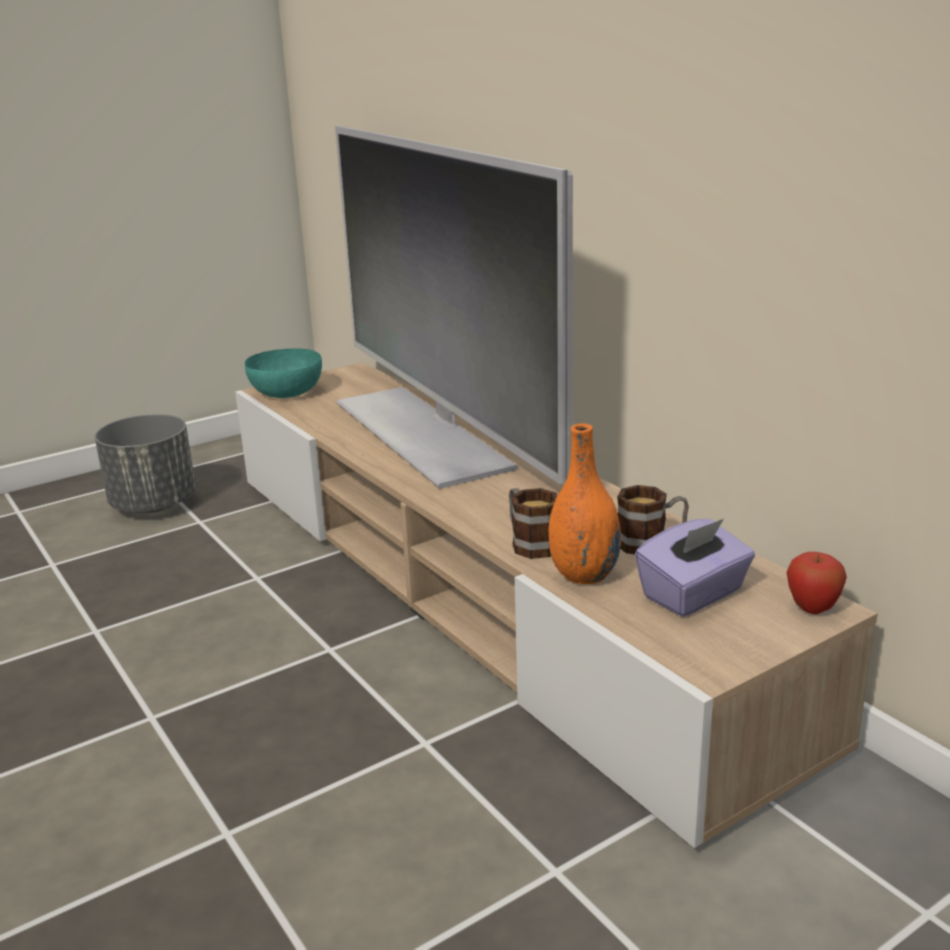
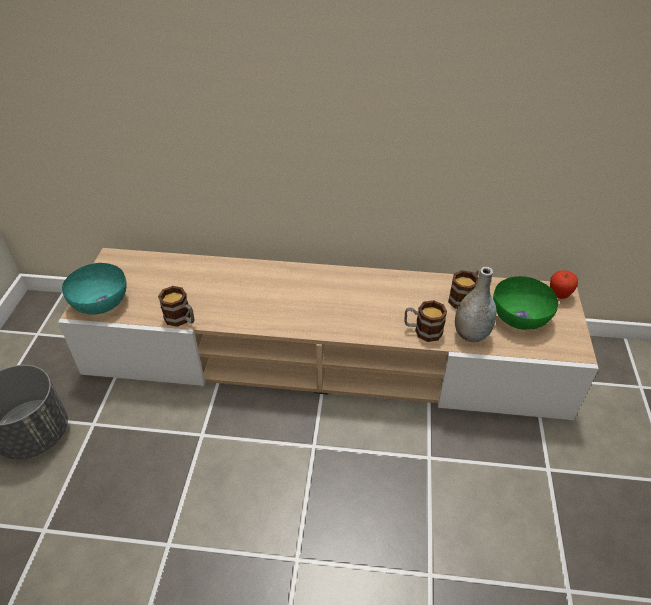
camera: 50 degrees left, 20 degrees up
television [335,126,573,489] -> none
orange vase [548,423,621,584] -> grey vase [455,267,497,342]
purple tissue box [635,519,755,617] -> green bowl [493,276,558,330]
none -> mug [158,286,194,327]

